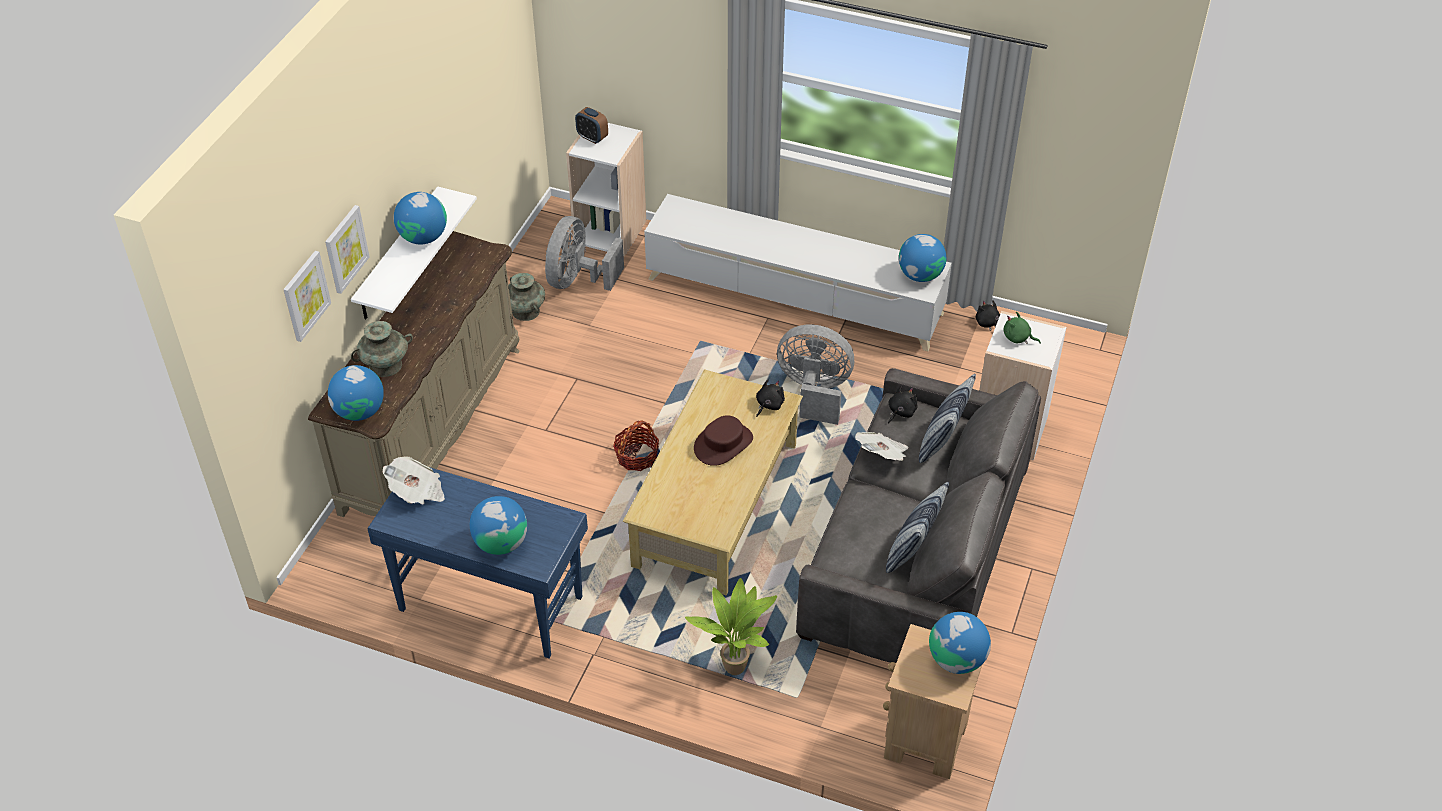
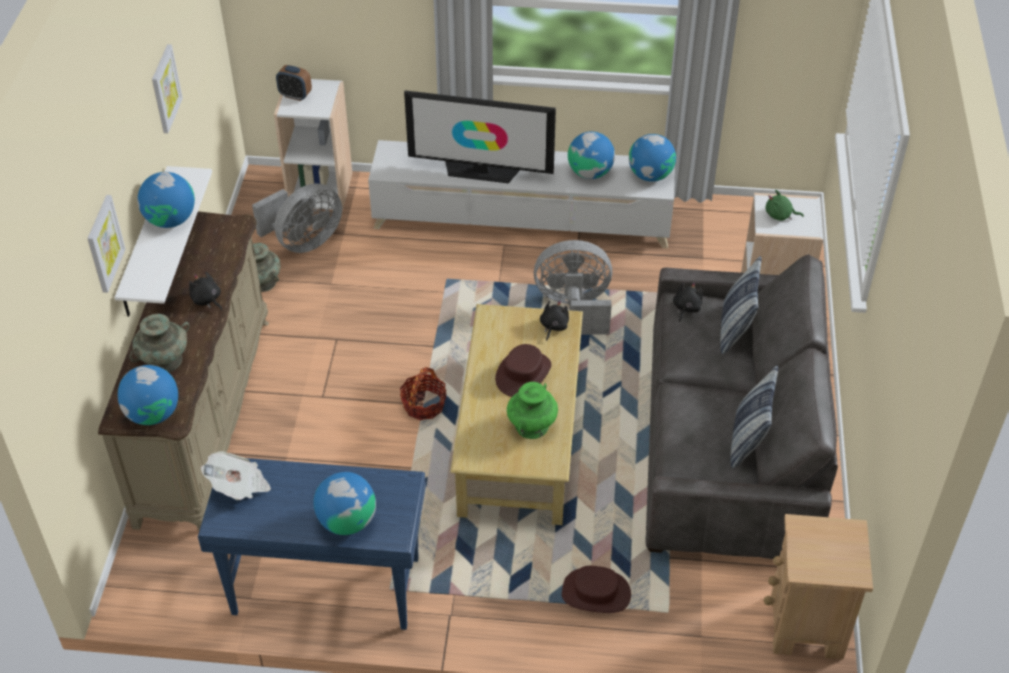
camera: 15 degrees left, 0 degrees up
picture [283,251,331,342] -> picture moved to [152,44,183,133]
grey fan [545,216,624,291] -> grey fan turned 135 degrees counterclockwise [252,183,342,253]
potted plant [685,578,777,675] -> brown hat [562,566,631,613]
newspaper [855,432,909,461] -> none
globe [929,612,991,674] -> globe moved to [568,132,615,179]
black plush toy [976,300,1000,331] -> black plush toy moved to [189,272,222,311]
none -> television [404,90,556,183]
none -> green vase [507,382,558,439]

